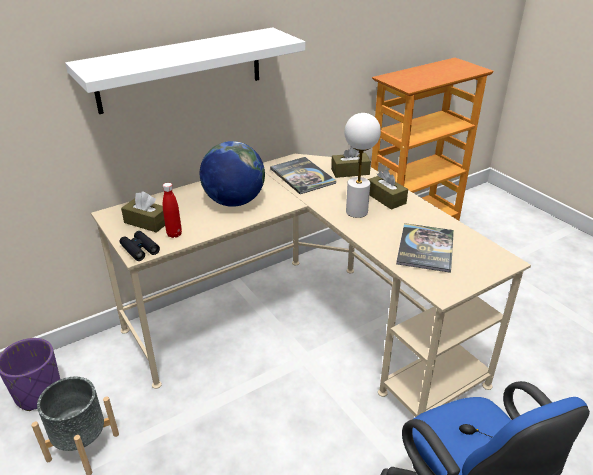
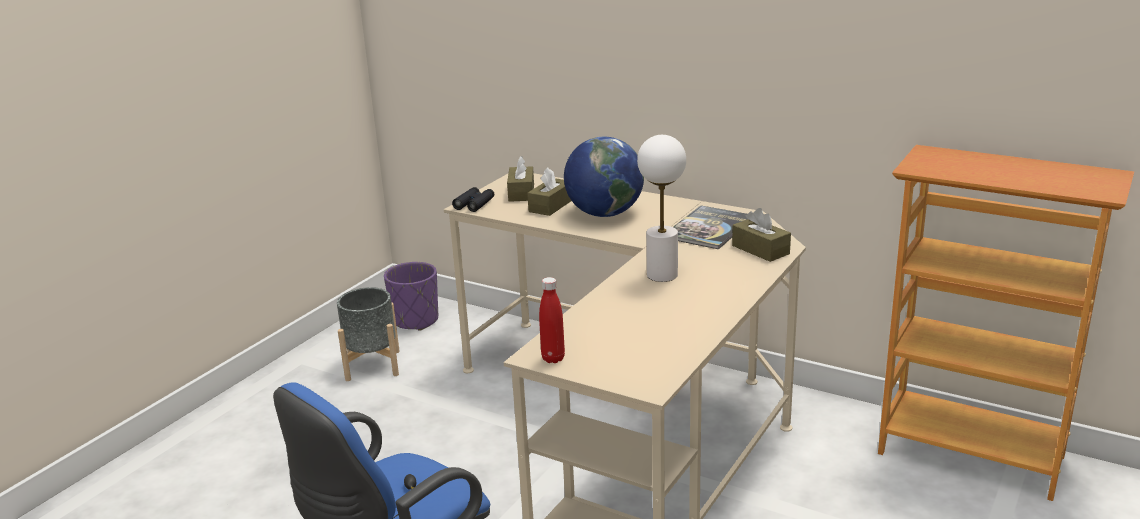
camera: 65 degrees right, 10 degrees down
white shelf [65,27,305,114] -> none
red bottle [163,183,182,238] -> red bottle moved to [539,277,565,363]
brown tissue box [368,170,408,210] -> brown tissue box moved to [527,168,571,216]
book [396,223,454,273] -> none

